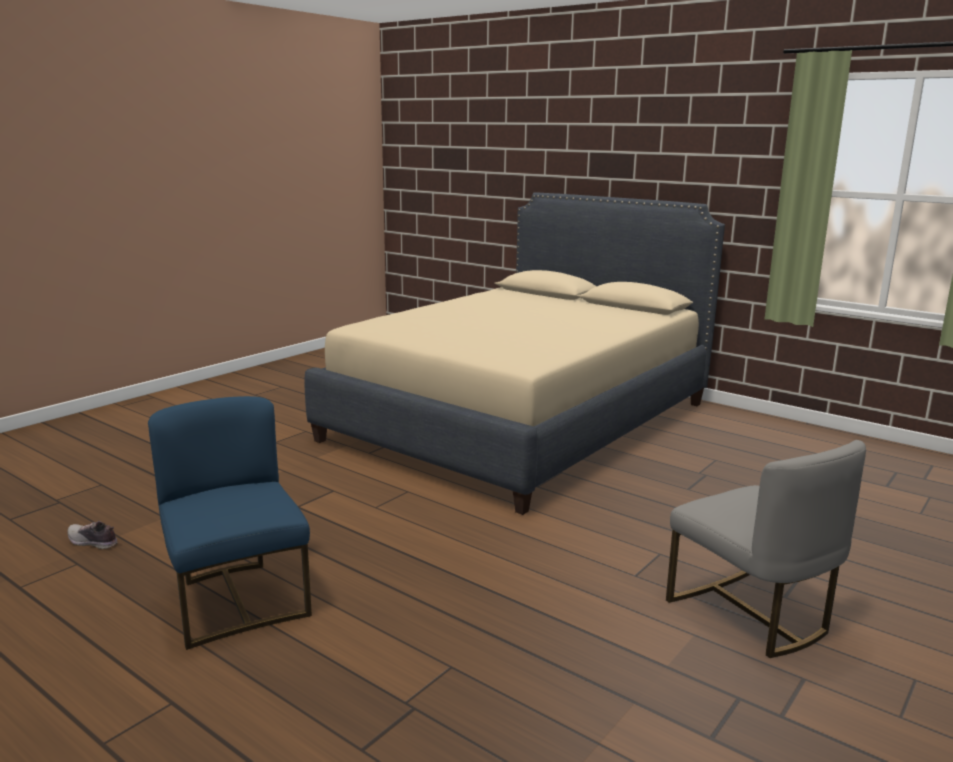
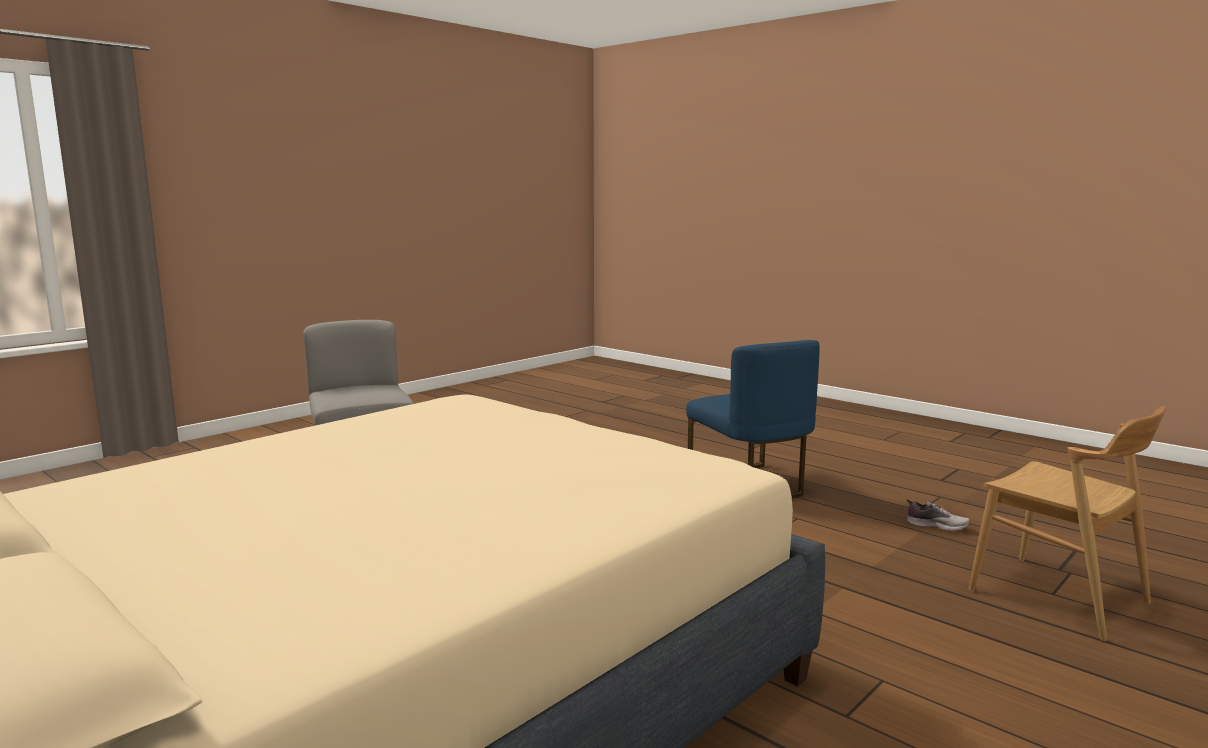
camera: 175 degrees left, 5 degrees down
none -> brown chair [969,406,1166,641]

